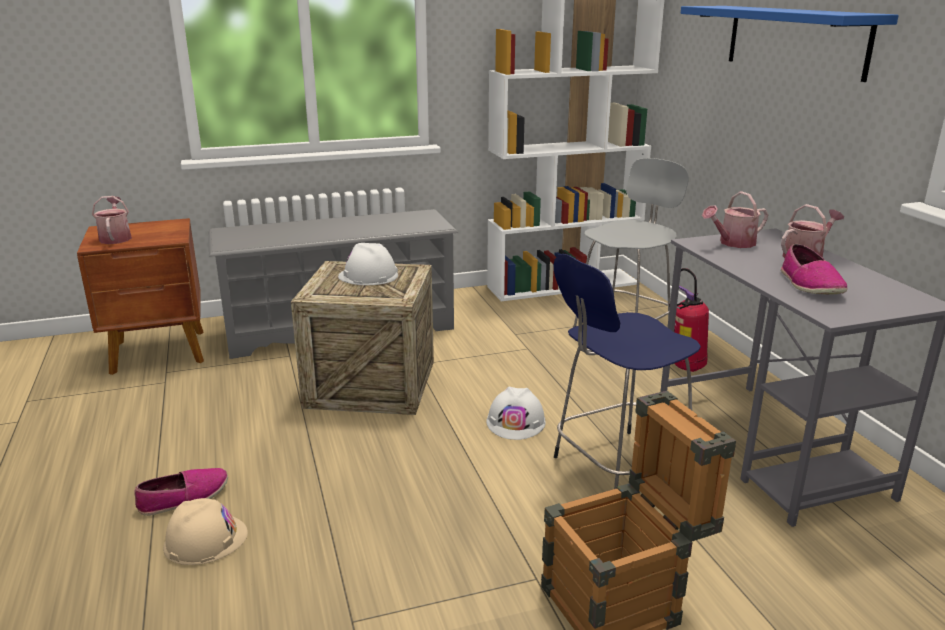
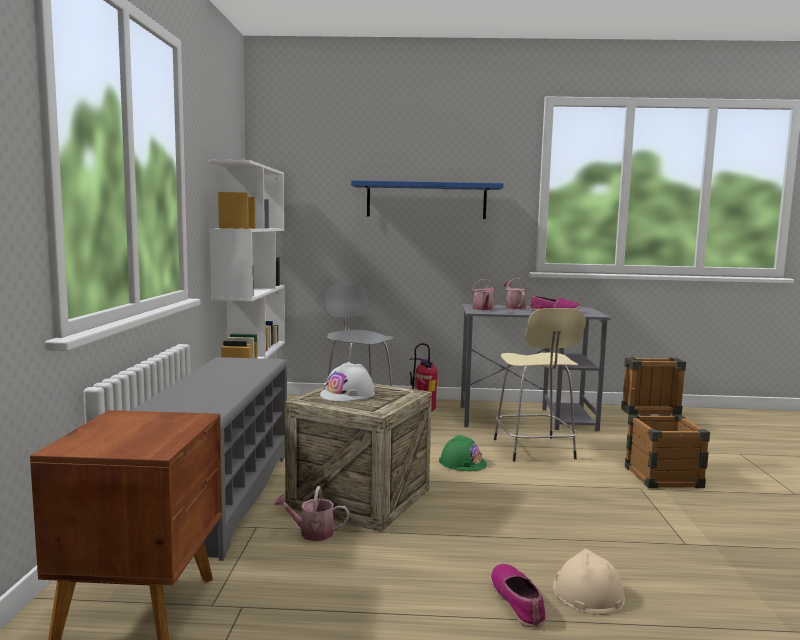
camera: 70 degrees left, 15 degrees down
watering can [92,196,132,244] -> watering can moved to [274,486,349,541]
white hard hat [486,387,546,440] -> green hard hat [439,435,487,471]
blue stool [554,254,701,489] -> beige stool [494,308,586,462]

